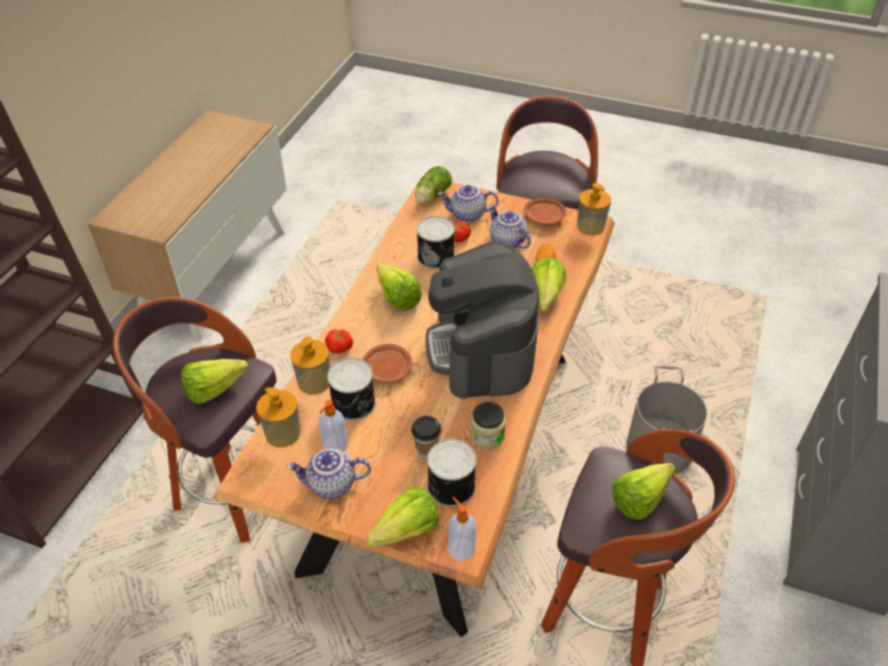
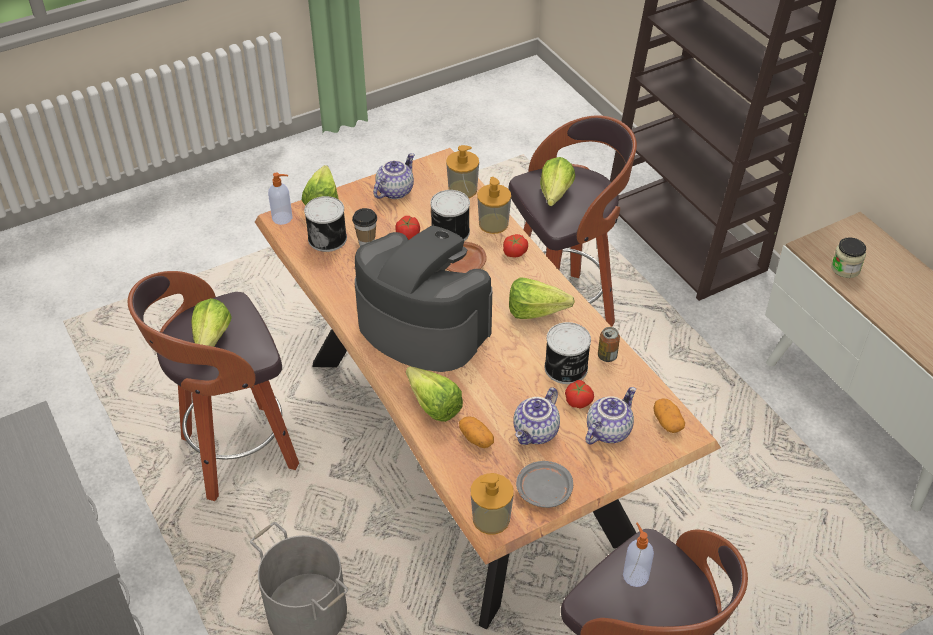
camera: 130 degrees right, 0 degrees up
soap dispenser [319,400,347,451] -> soap dispenser moved to [623,522,654,587]
lettuce [415,166,452,203] -> potato [654,398,685,433]
jar [470,402,506,449] -> jar moved to [831,237,866,278]
teapot [489,205,531,249] -> teapot turned 120 degrees clockwise [513,388,560,445]
brown plate [524,198,567,224] -> grey plate [516,461,573,508]
none -> tomato [395,216,420,240]
none -> can [598,327,620,362]

